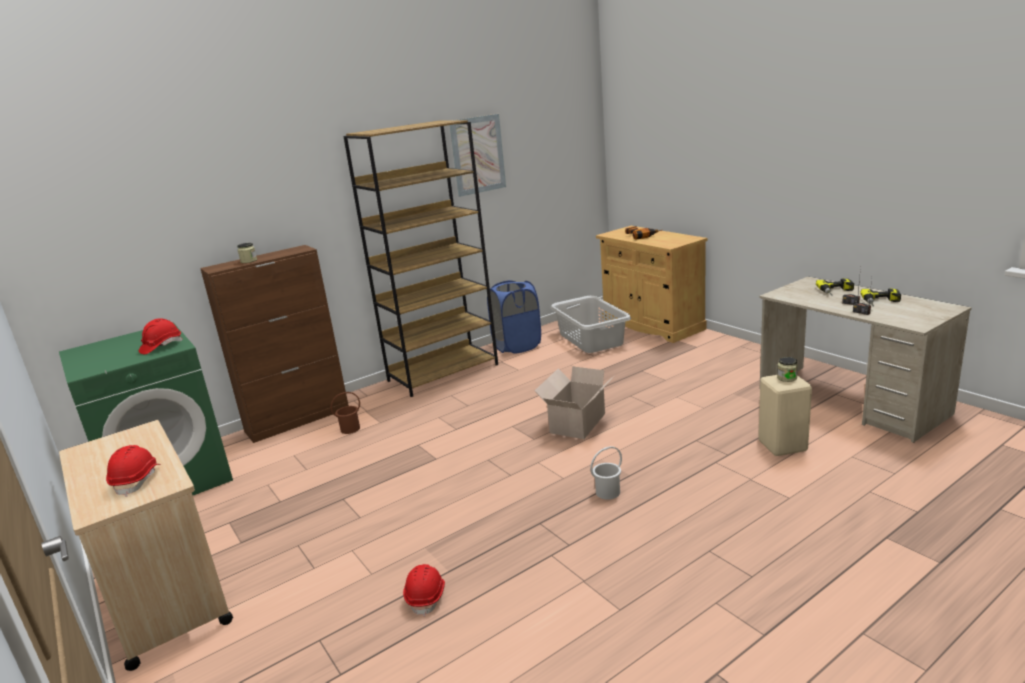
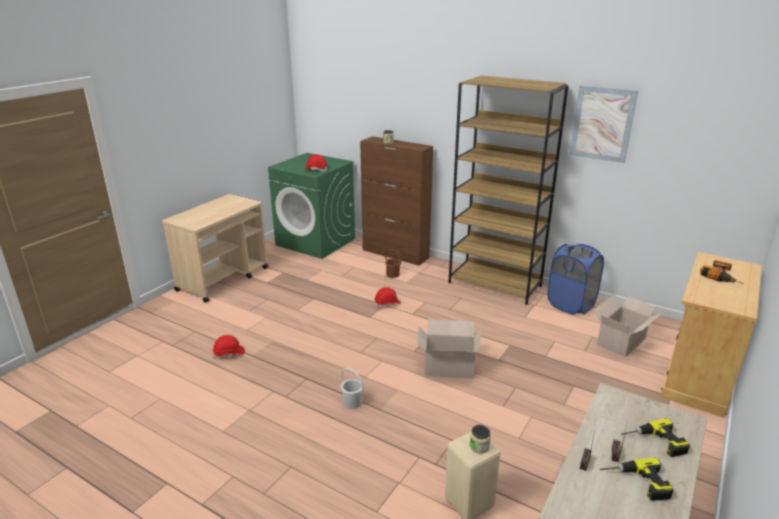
camera: 65 degrees right, 5 degrees up
red hard hat [106,445,160,497] -> red hard hat moved to [374,287,401,308]
grey laundry basket [551,296,631,353] -> cardboard box [593,294,663,357]

